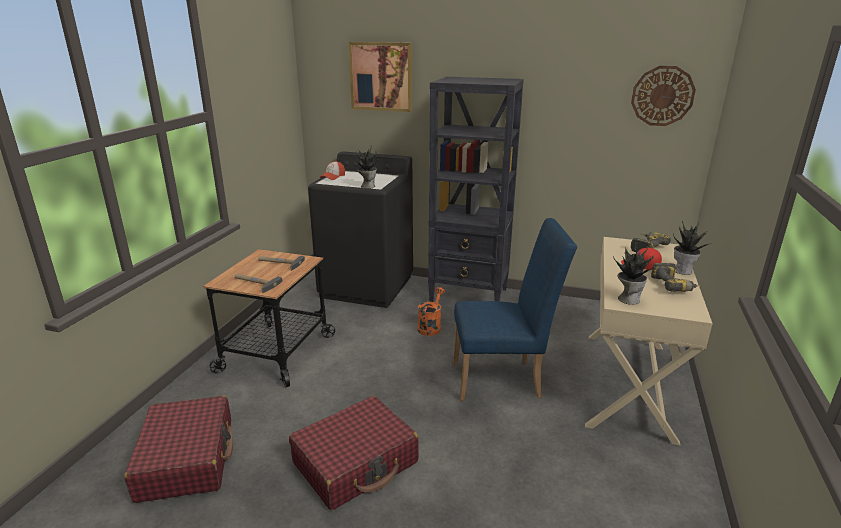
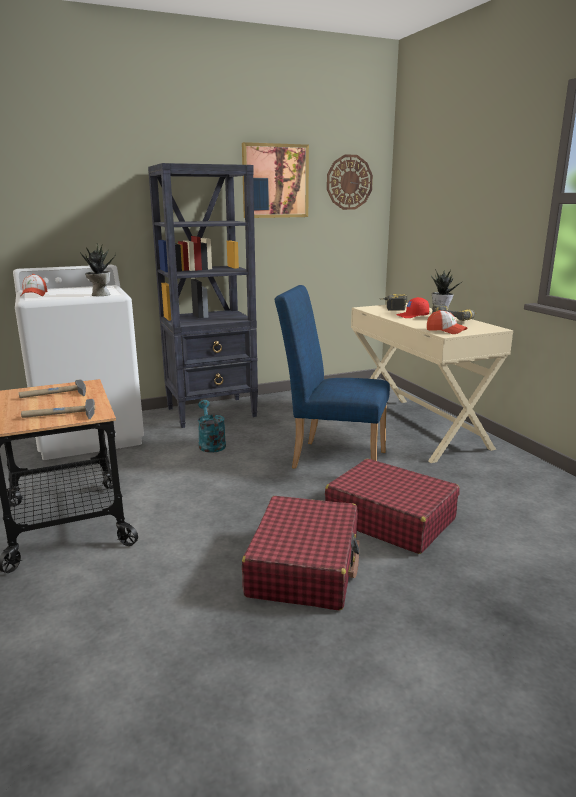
camera: 40 degrees left, 5 degrees down
red suitcase [124,396,233,503] -> red suitcase moved to [325,459,460,554]
black washing machine [308,151,413,308] -> white washing machine [13,265,144,460]
picture [348,42,412,112] -> picture moved to [242,142,309,218]
orange watering can [418,287,445,336] -> turquoise watering can [198,400,226,453]
blue chair [453,218,577,401] -> blue chair turned 120 degrees counterclockwise [275,285,390,469]
potted plant [613,246,654,305] -> cap [427,310,467,334]

